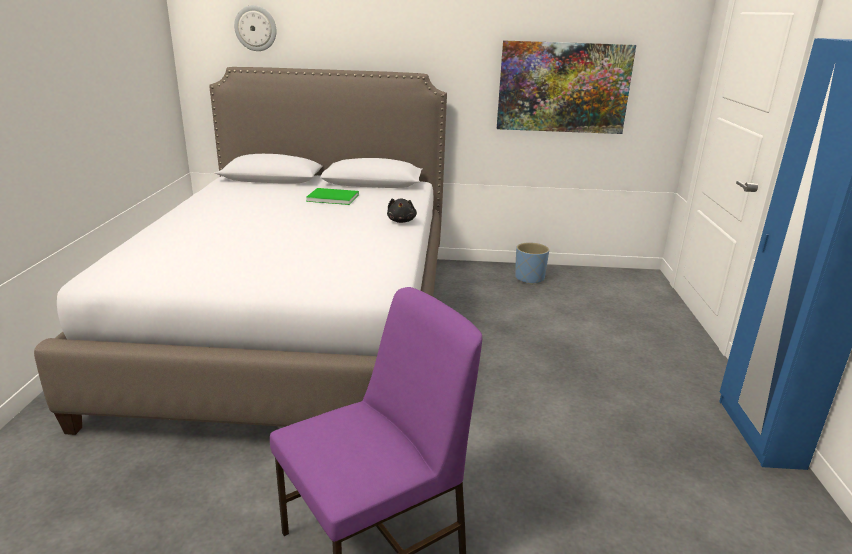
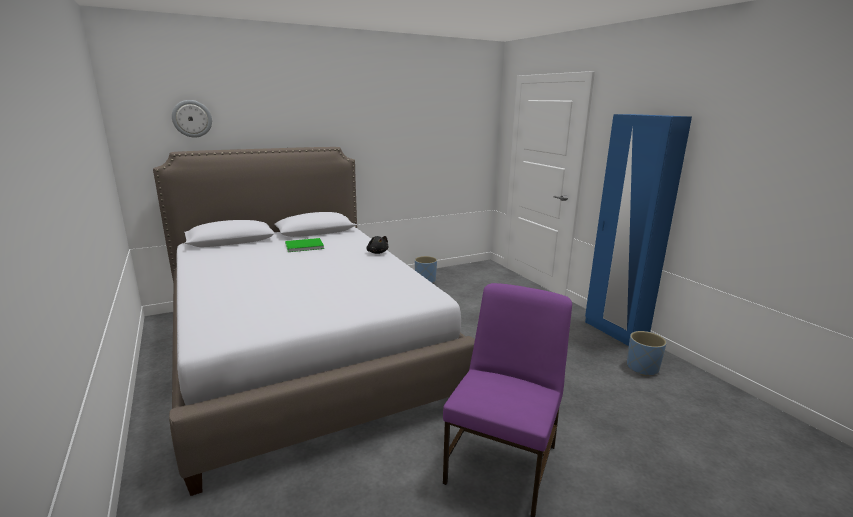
camera: 30 degrees left, 5 degrees down
picture [497,40,636,134] -> none
none -> blue planter [627,331,667,376]

